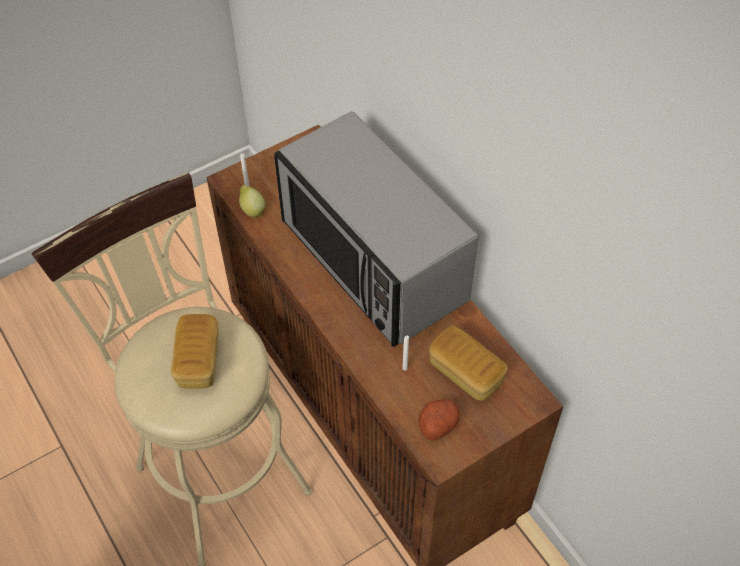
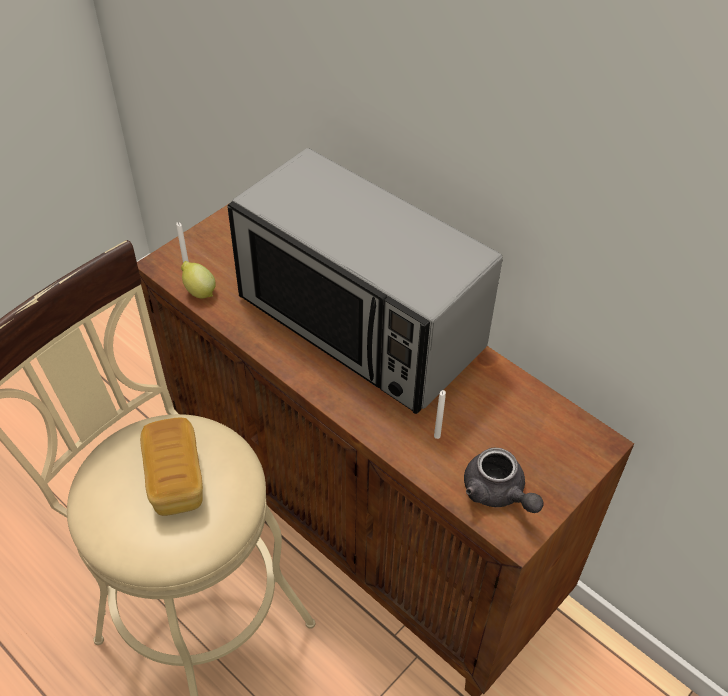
camera: 15 degrees left, 5 degrees down
potato [418,399,460,441] -> grey teapot [464,448,544,513]
bread [429,326,508,401] -> none

